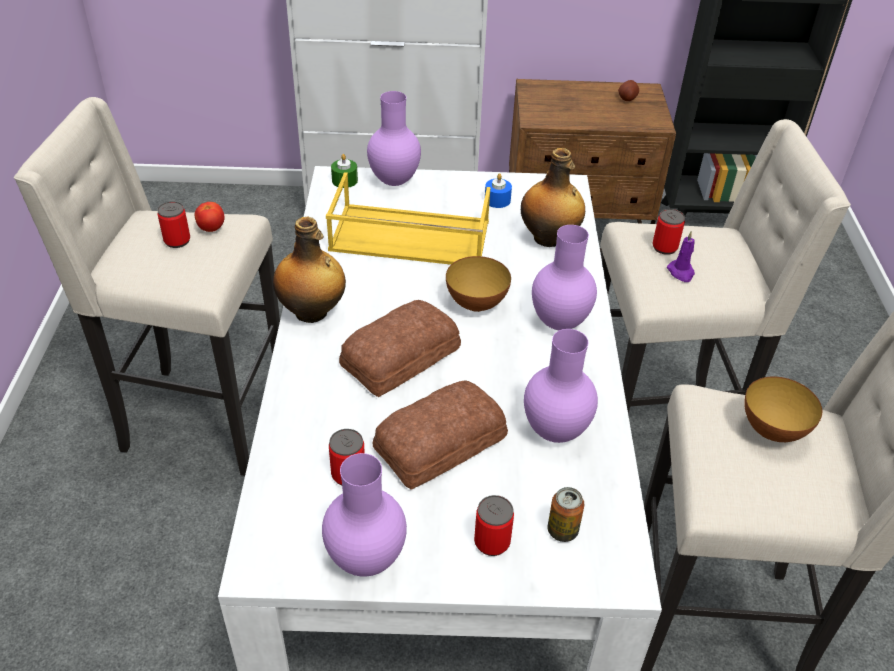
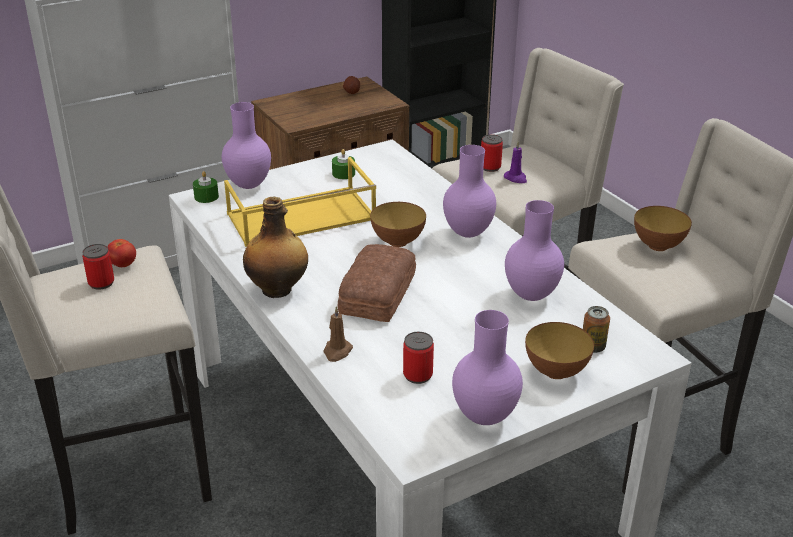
camera: 30 degrees left, 10 degrees down
bread [373,380,508,490] -> none
can [474,495,514,556] -> bowl [525,322,594,379]
blue candle [485,173,512,208] -> green candle [332,149,355,179]
bottle [521,148,585,247] -> none
none -> brown candle [324,306,353,362]

